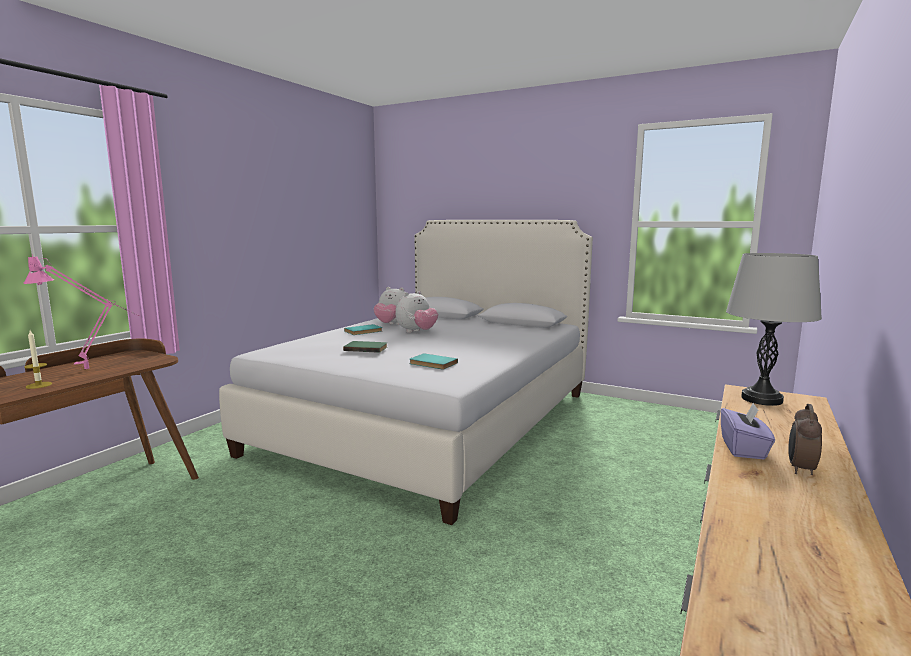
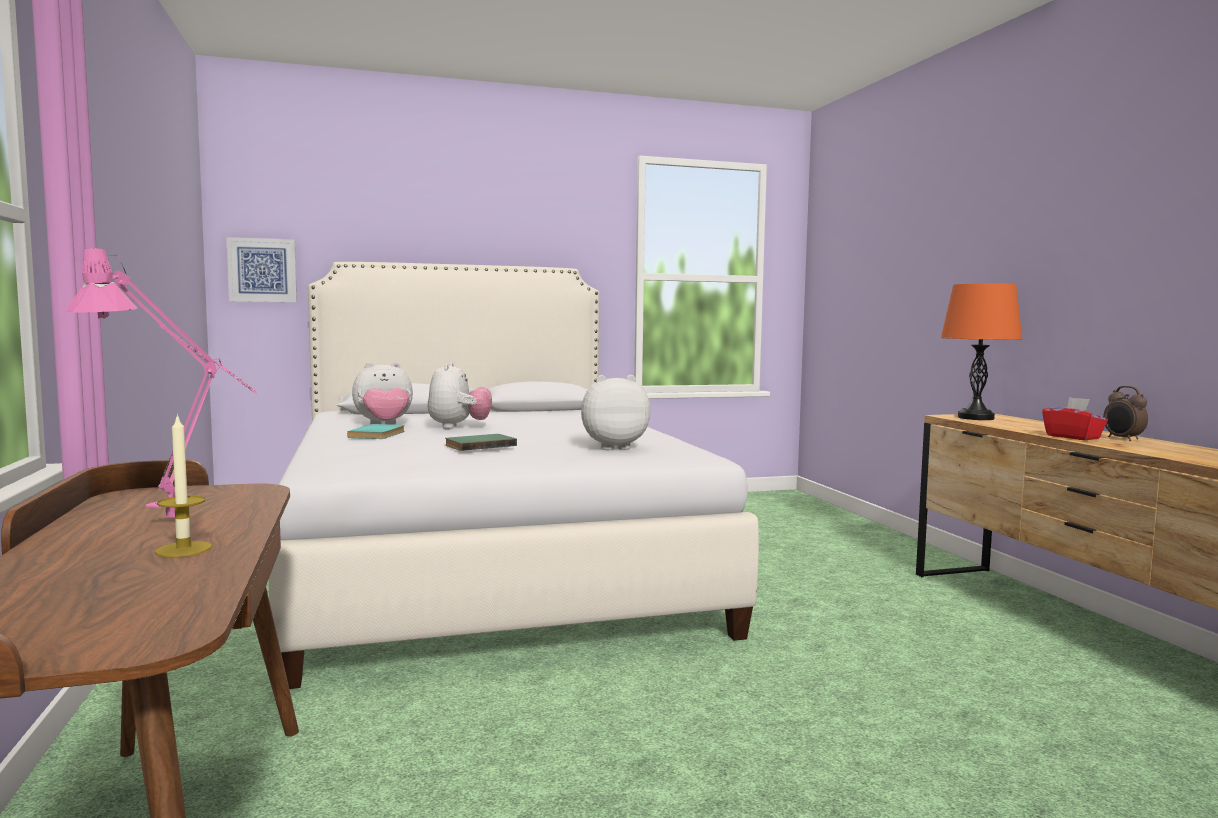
camera: 45 degrees left, 5 degrees down
turquoise book [409,353,458,369] -> plush toy [581,375,651,450]
purple tissue box [721,402,775,459] -> red tissue box [1042,397,1108,440]
grey table lamp [726,253,822,406] -> orange table lamp [941,283,1022,420]
none -> picture [227,237,297,302]

